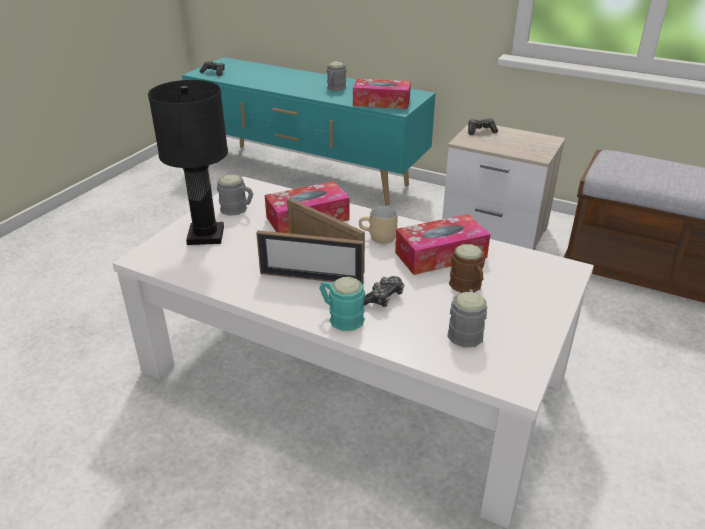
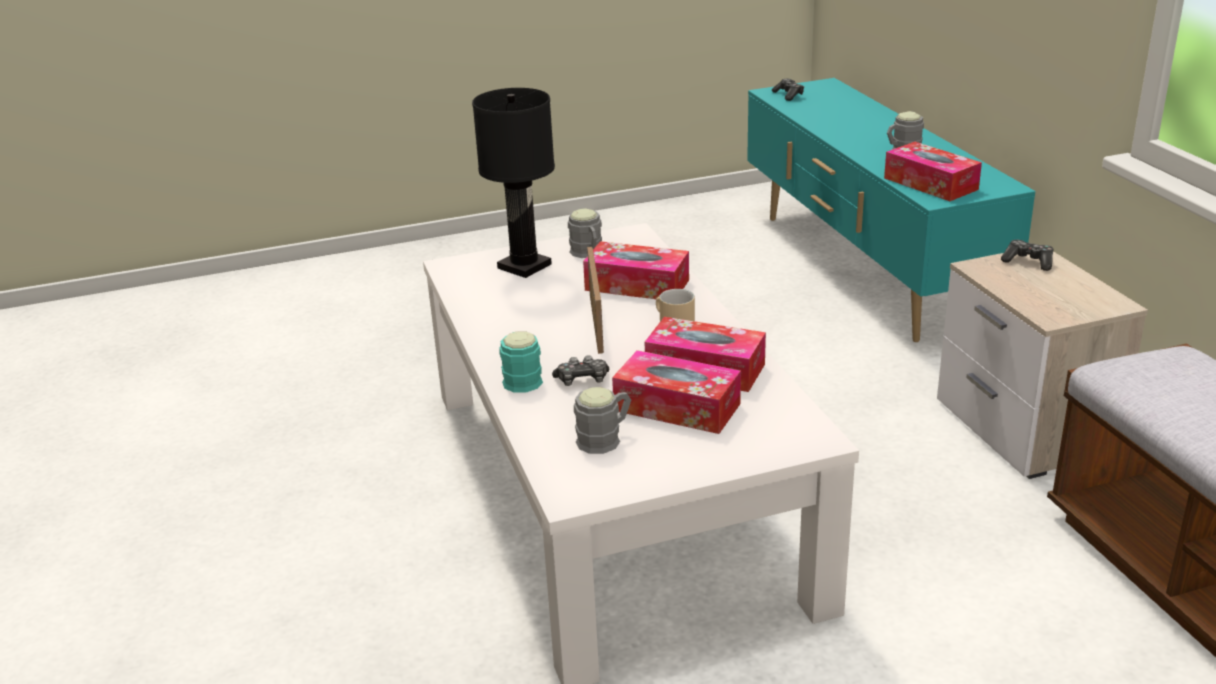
camera: 45 degrees right, 5 degrees down
picture frame [256,230,364,285] -> none
brown mug [449,244,485,293] -> tissue box [612,350,741,434]

